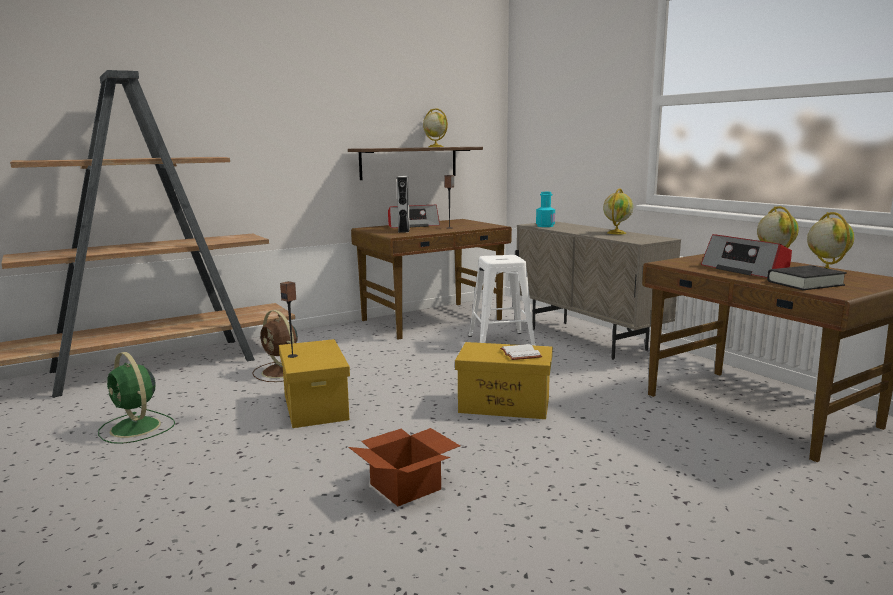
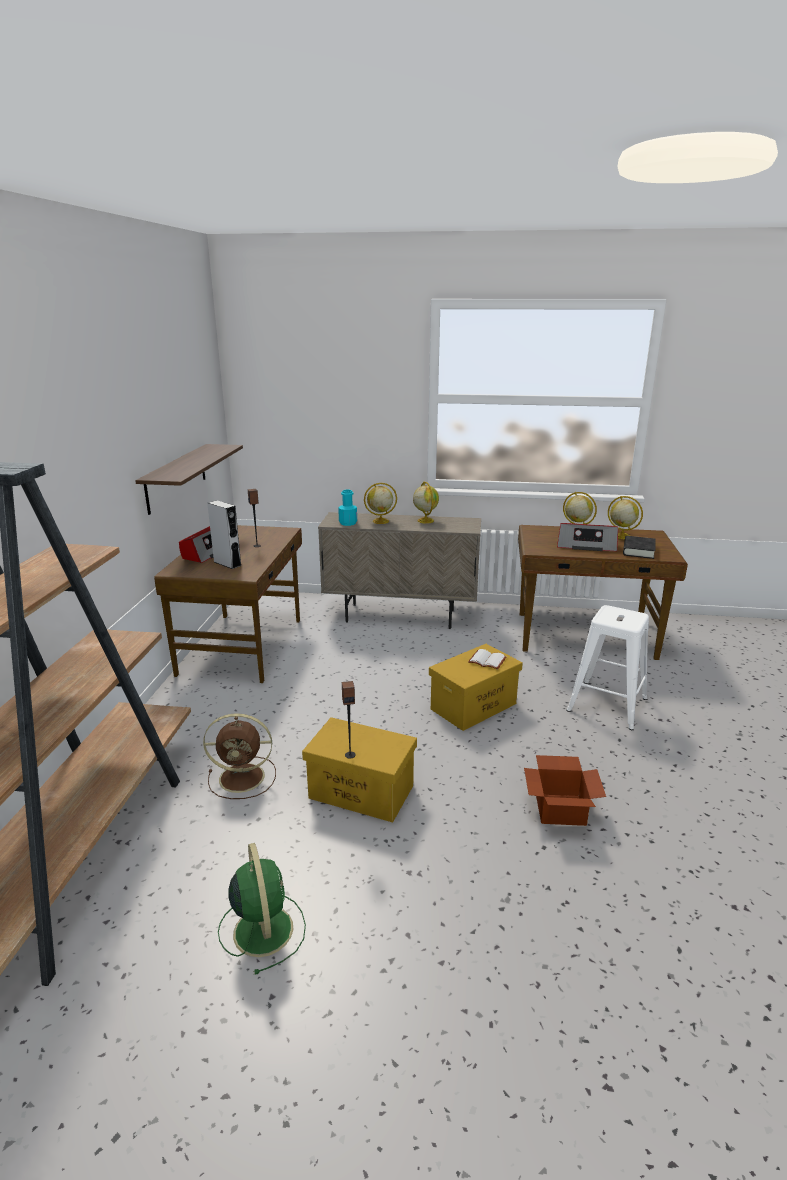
camera: 50 degrees left, 10 degrees up
green fan [98,352,175,444] -> green fan turned 105 degrees counterclockwise [218,843,306,975]
globe [423,108,448,147] -> globe moved to [364,483,397,524]
white stool [468,255,536,346] -> white stool moved to [566,605,649,730]

